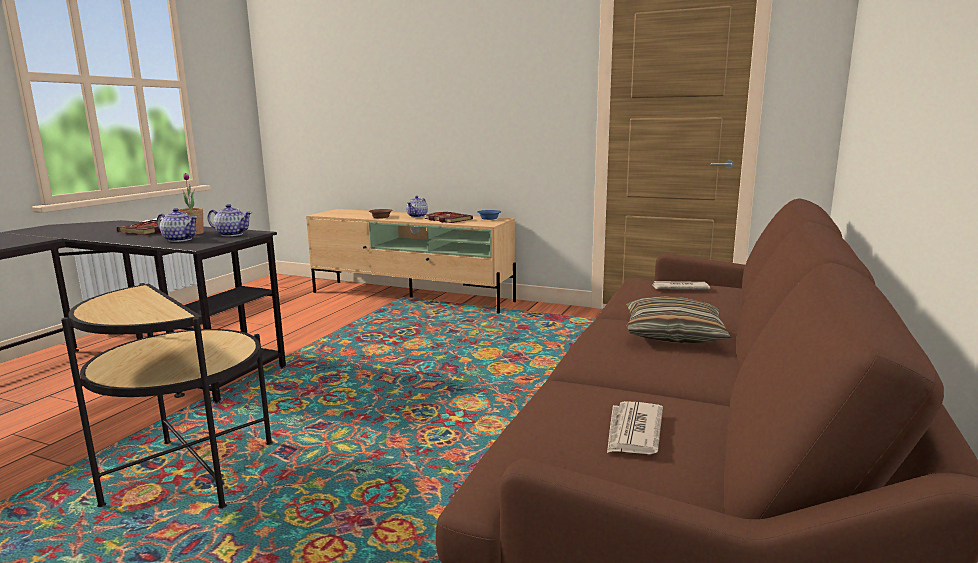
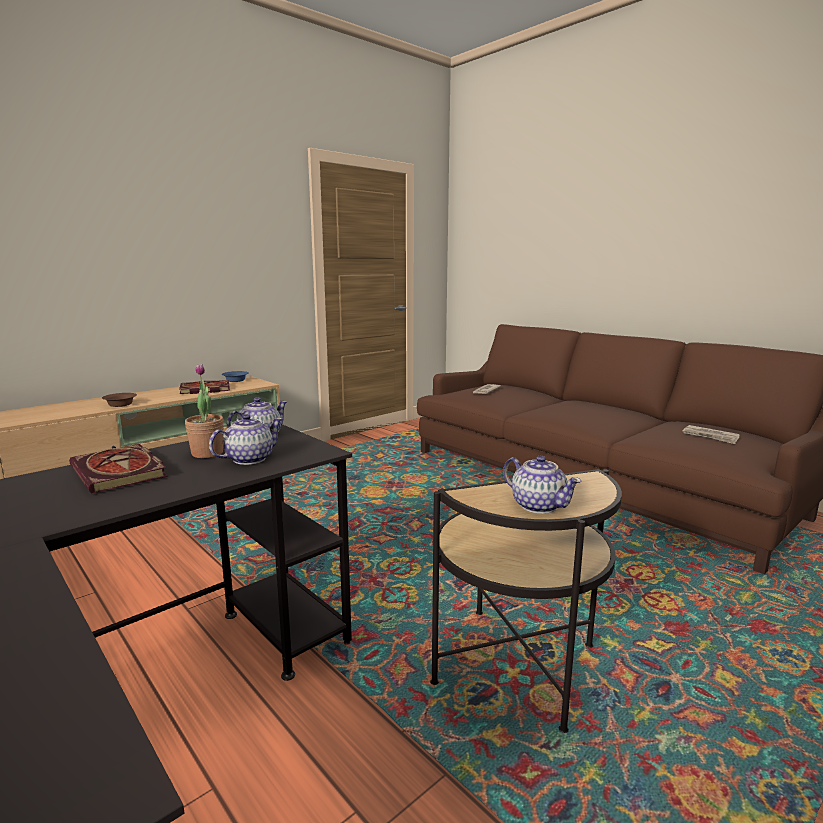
camera: 65 degrees left, 0 degrees up
teapot [406,196,428,218] -> teapot moved to [503,456,582,514]
pillow [626,296,731,343] -> none

